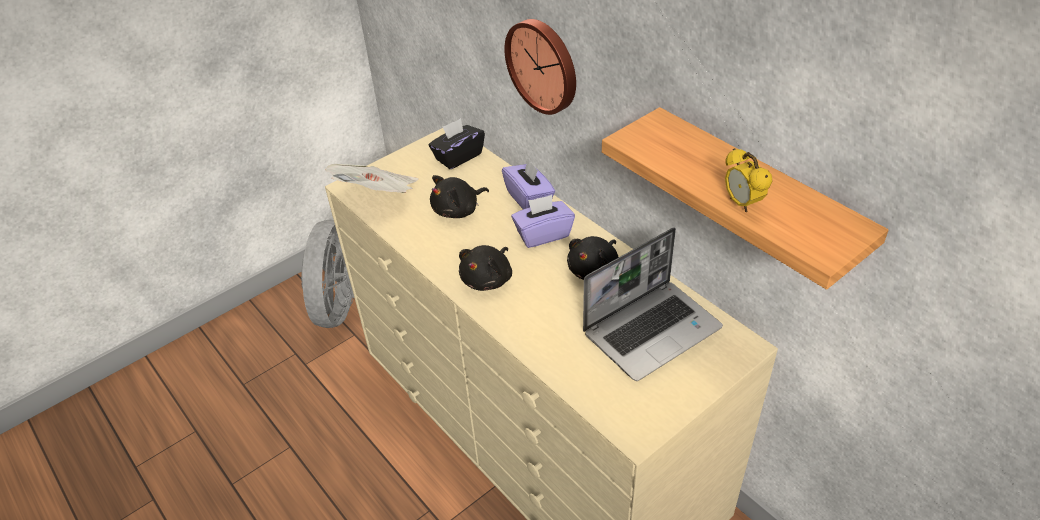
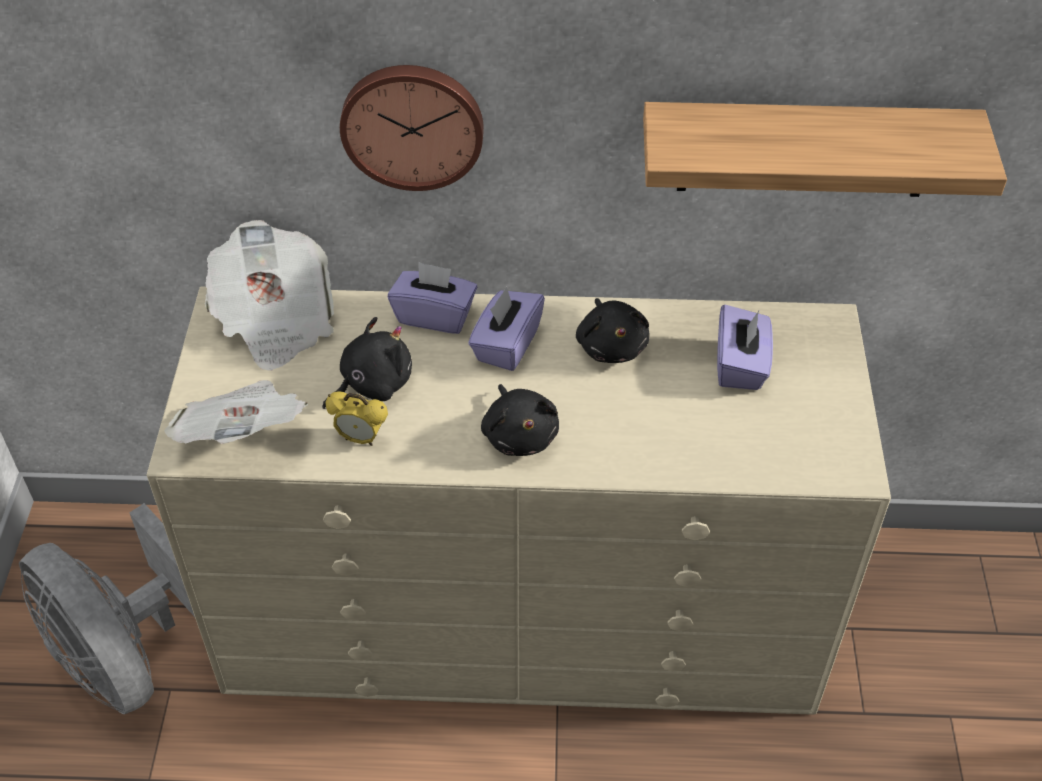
camera: 50 degrees left, 5 degrees up
black tissue box [429,118,485,169] -> newspaper [205,220,334,371]
black plush toy [430,175,489,218] -> black plush toy turned 135 degrees counterclockwise [322,317,412,409]
laptop [583,227,723,381] -> purple tissue box [717,304,773,390]
alarm clock [725,148,772,213] -> alarm clock moved to [326,391,388,446]

